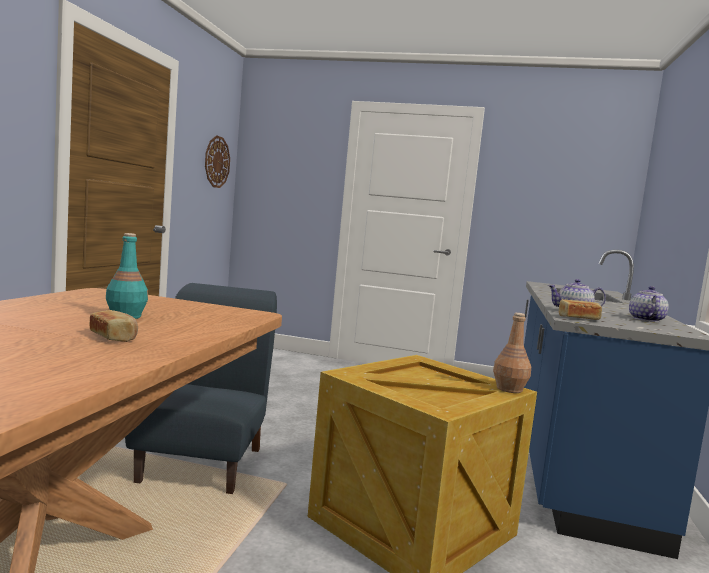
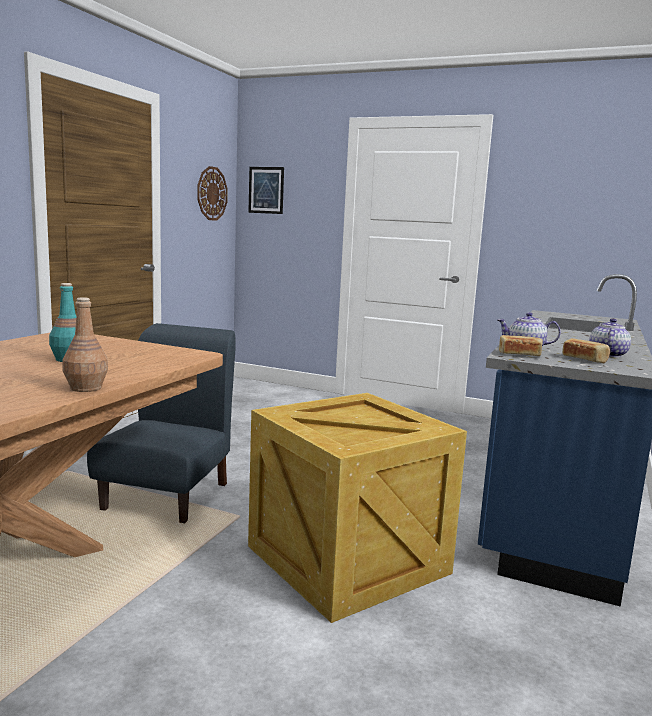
camera: 10 degrees right, 5 degrees up
bread [90,310,138,342] -> bread moved to [562,338,610,363]
brown bottle [493,313,531,393] -> brown bottle moved to [63,297,108,392]
none -> picture [248,167,284,214]

